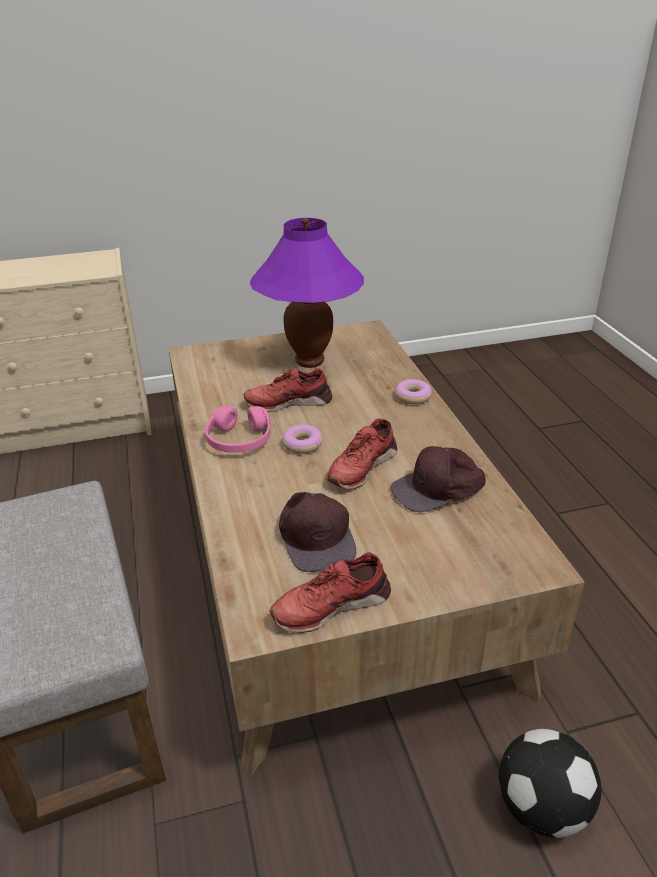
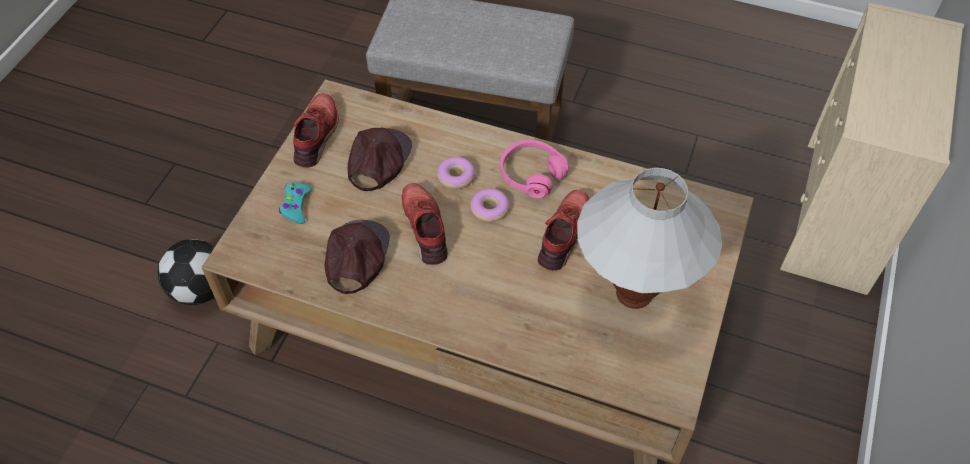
camera: 125 degrees right, 20 degrees up
purple table lamp [250,218,364,368] -> white table lamp [577,168,722,309]
brown cap [279,492,356,572] -> brown cap turned 90 degrees clockwise [347,128,412,191]
donut [395,379,432,404] -> donut moved to [437,157,476,189]
none -> turquoise game controller [279,182,312,224]

